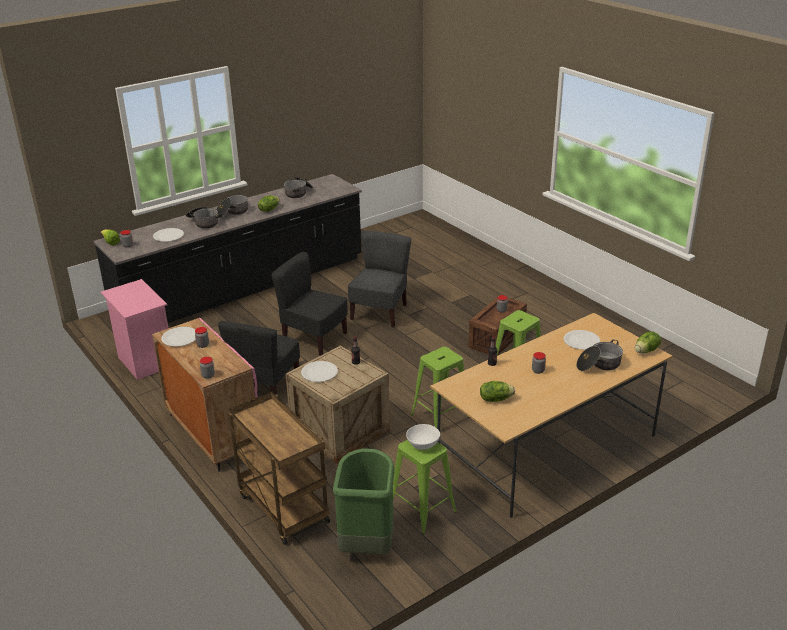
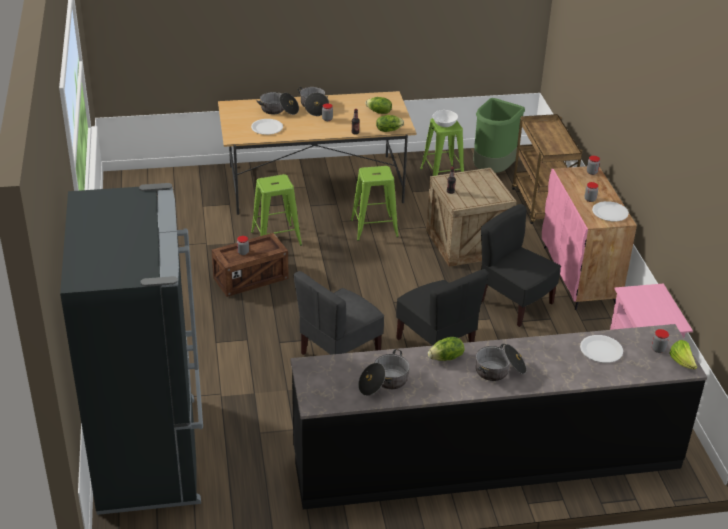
camera: 155 degrees left, 5 degrees up
cooking pot [186,207,222,229] -> cooking pot moved to [297,87,329,116]
black chair [218,321,300,395] -> black chair turned 90 degrees counterclockwise [481,204,561,327]
white plate [301,361,338,382] -> none
lettuce [635,332,661,353] -> lettuce moved to [376,115,404,132]
none -> black fridge [60,183,203,515]

